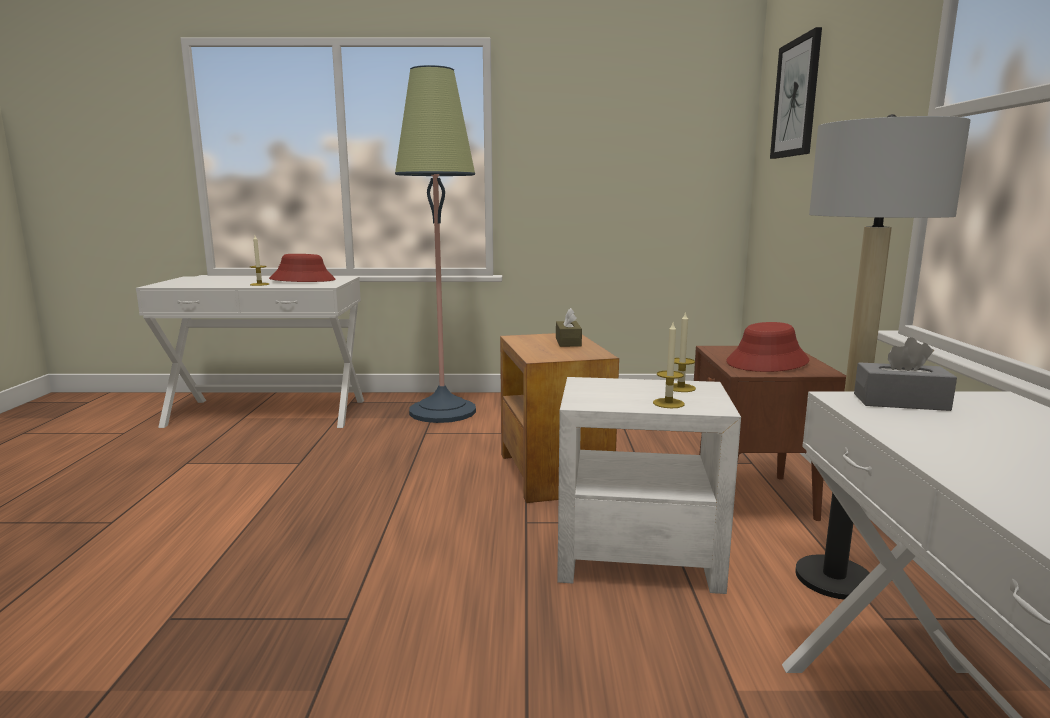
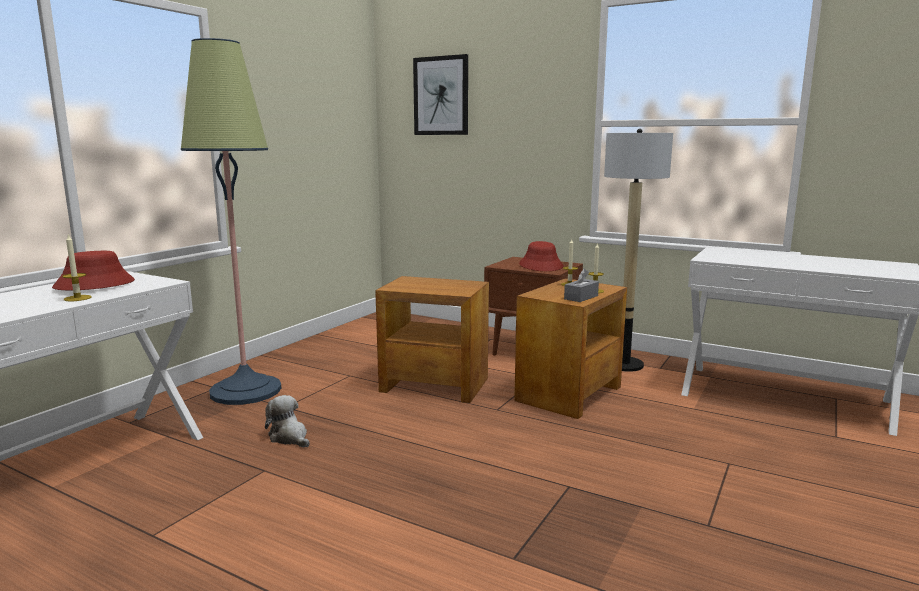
camera: 60 degrees left, 0 degrees up
brown tissue box [556,308,582,347] -> none
white side table [557,377,741,594] -> brown side table [514,278,627,419]
grey tissue box [854,337,957,411] -> grey tissue box moved to [564,269,599,302]
none -> plush toy [265,395,310,447]

